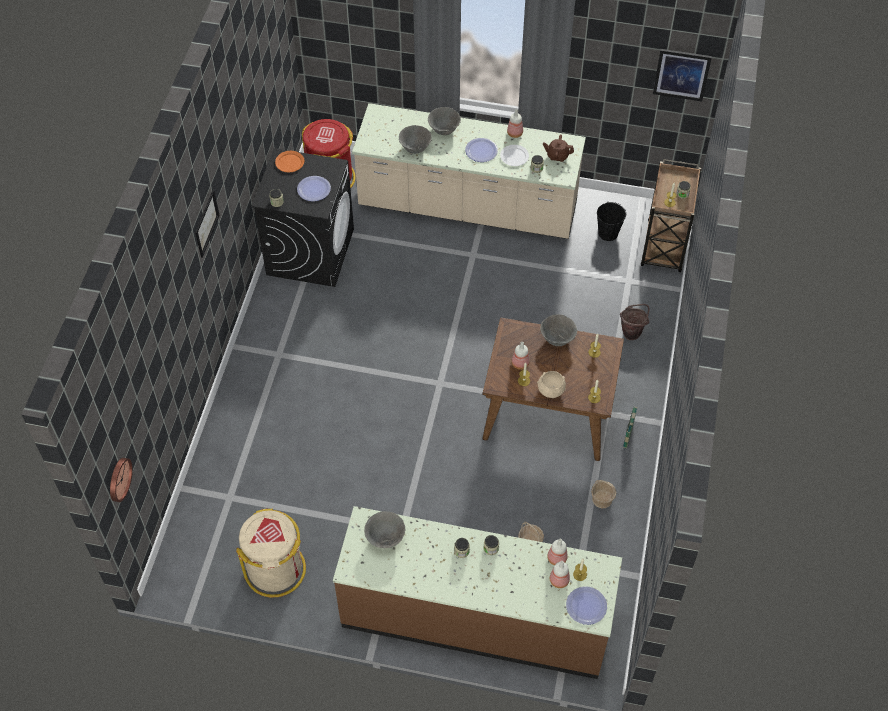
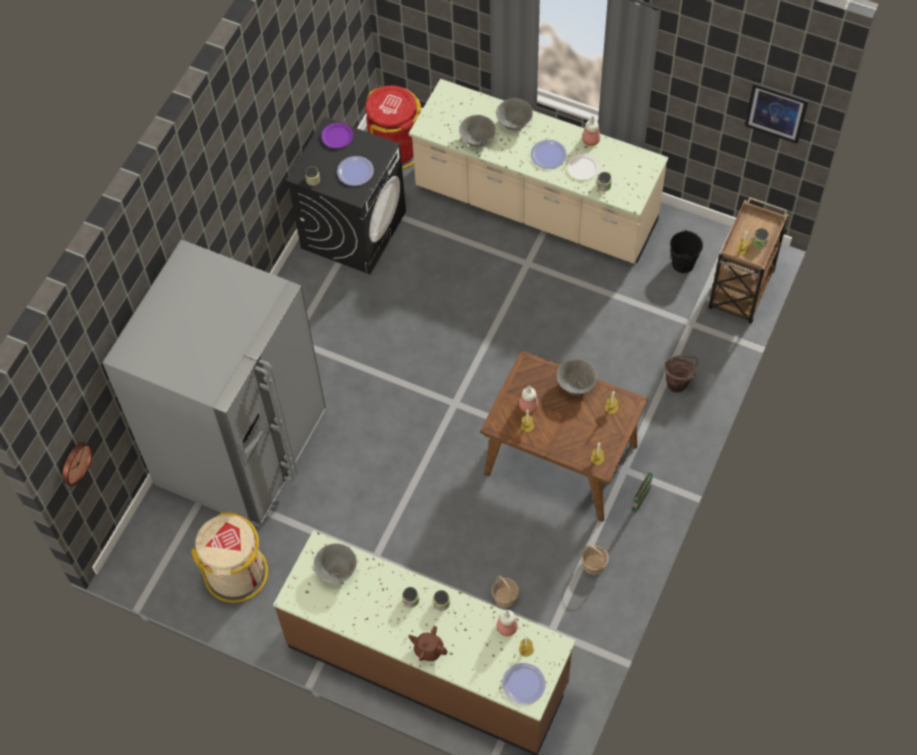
camera: 15 degrees right, 5 degrees up
picture [195,190,220,258] -> none
orange plate [275,151,304,172] -> purple plate [321,123,353,148]
beige bowl [537,371,566,398] -> none
brown teapot [543,135,574,162] -> brown teapot moved to [408,626,448,661]
bottle [550,561,570,588] -> none
none -> grey fridge [103,240,326,527]

